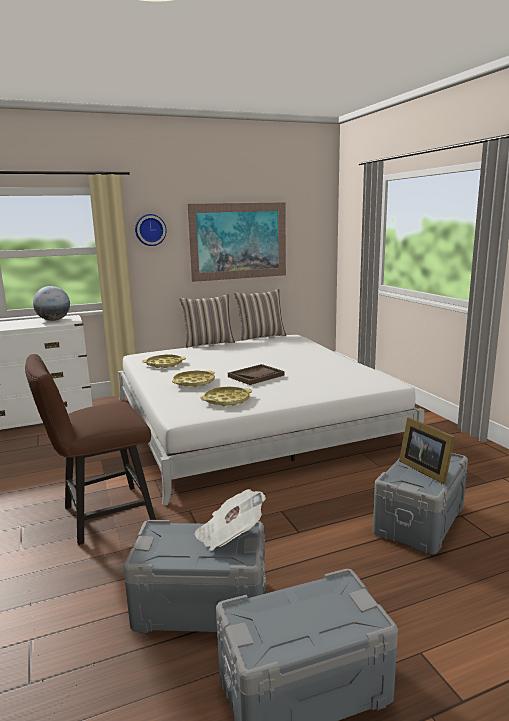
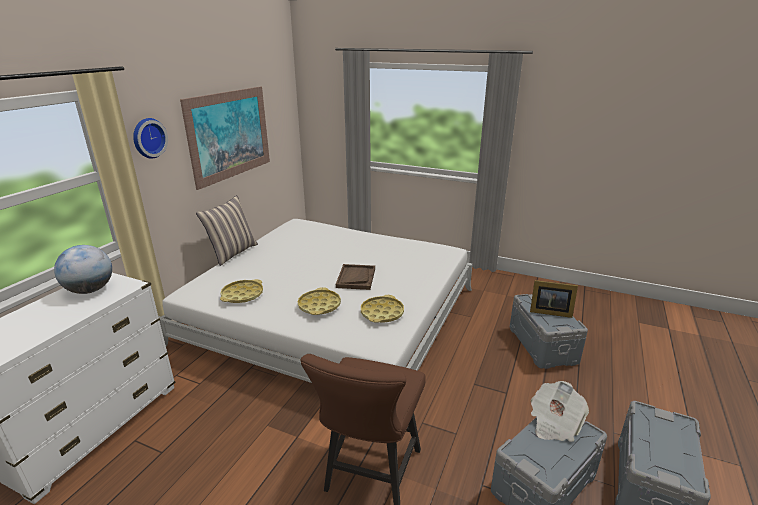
camera: 45 degrees left, 10 degrees up
pillow [234,289,286,341] -> none

